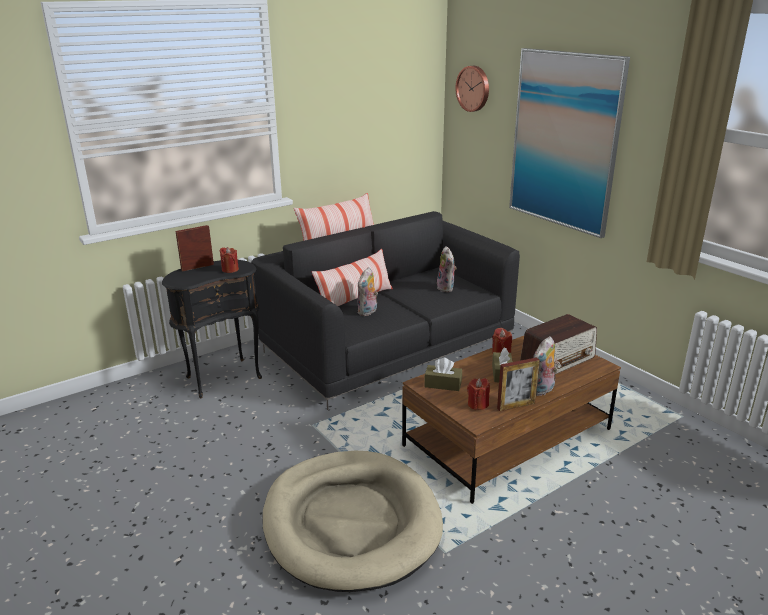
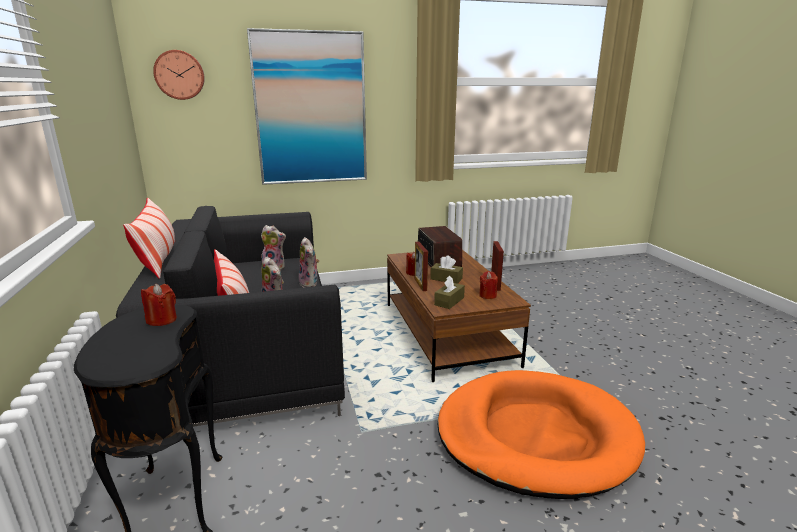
camera: 70 degrees left, 5 degrees down
picture frame [175,225,214,271] -> picture frame moved to [415,242,428,291]
beige dog bed [262,451,443,592] -> orange dog bed [438,370,645,499]
plush toy [533,336,558,396] -> plush toy moved to [299,237,319,287]

